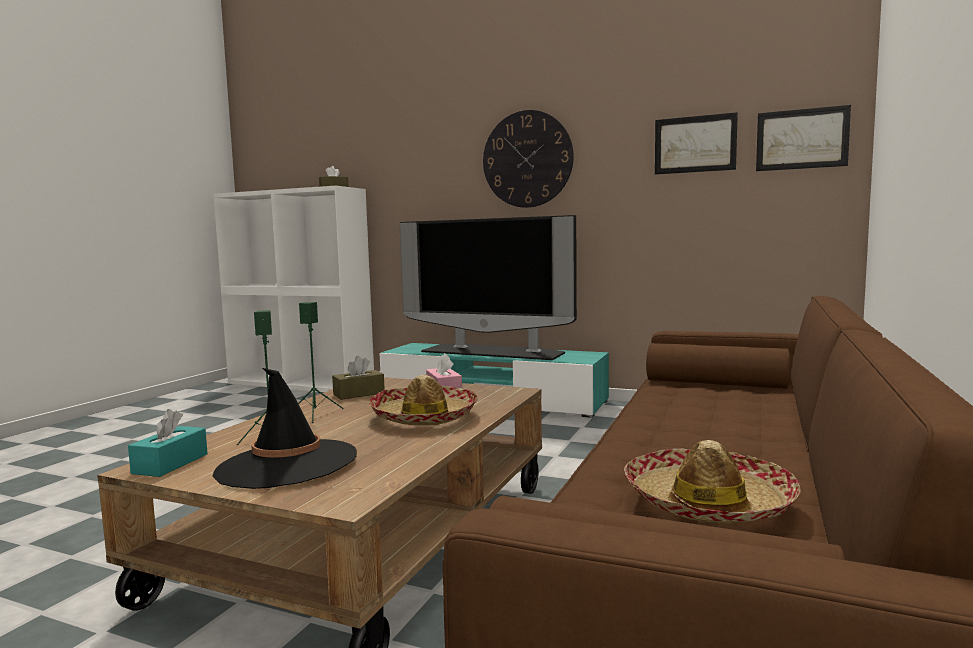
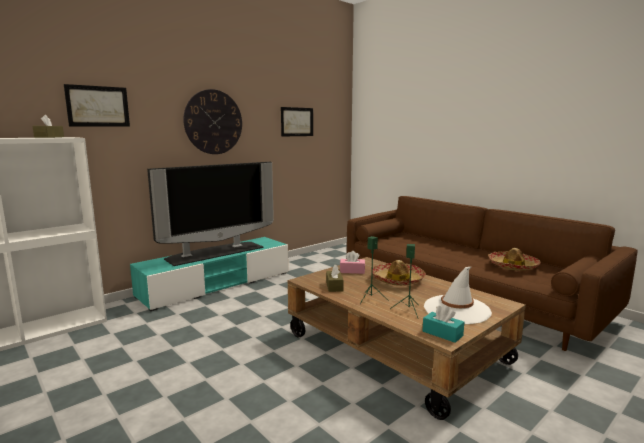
camera: 65 degrees left, 5 degrees up
black hat [213,368,357,489] -> white hat [424,267,492,324]
picture [756,105,851,171] -> picture moved to [64,84,130,127]

